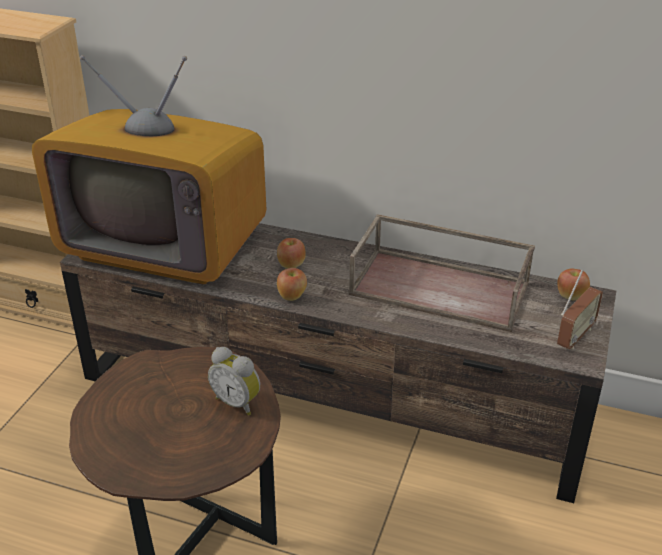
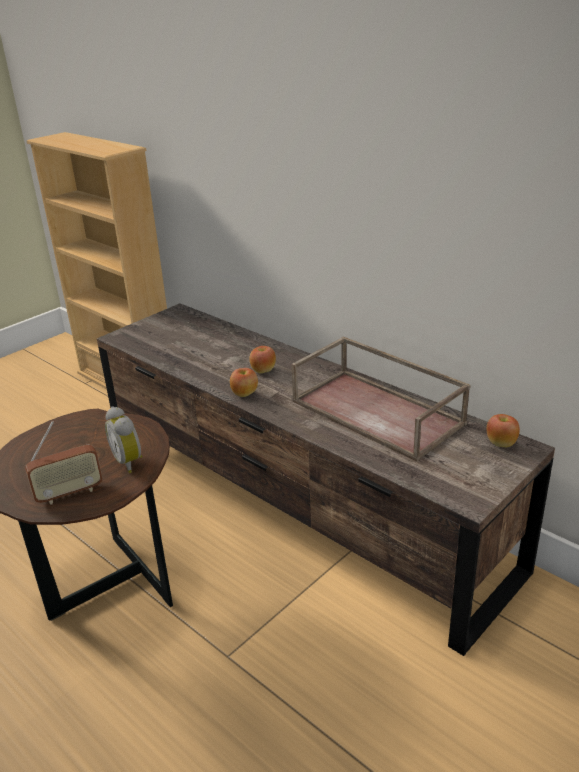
camera: 25 degrees right, 5 degrees down
television [32,55,266,284] -> none
radio [557,270,603,350] -> radio moved to [25,421,103,505]

